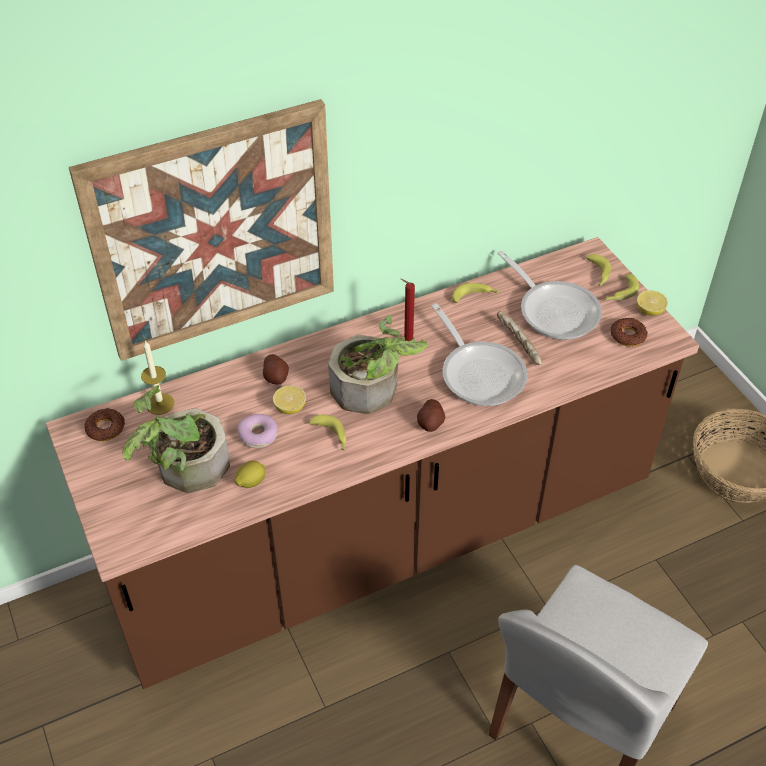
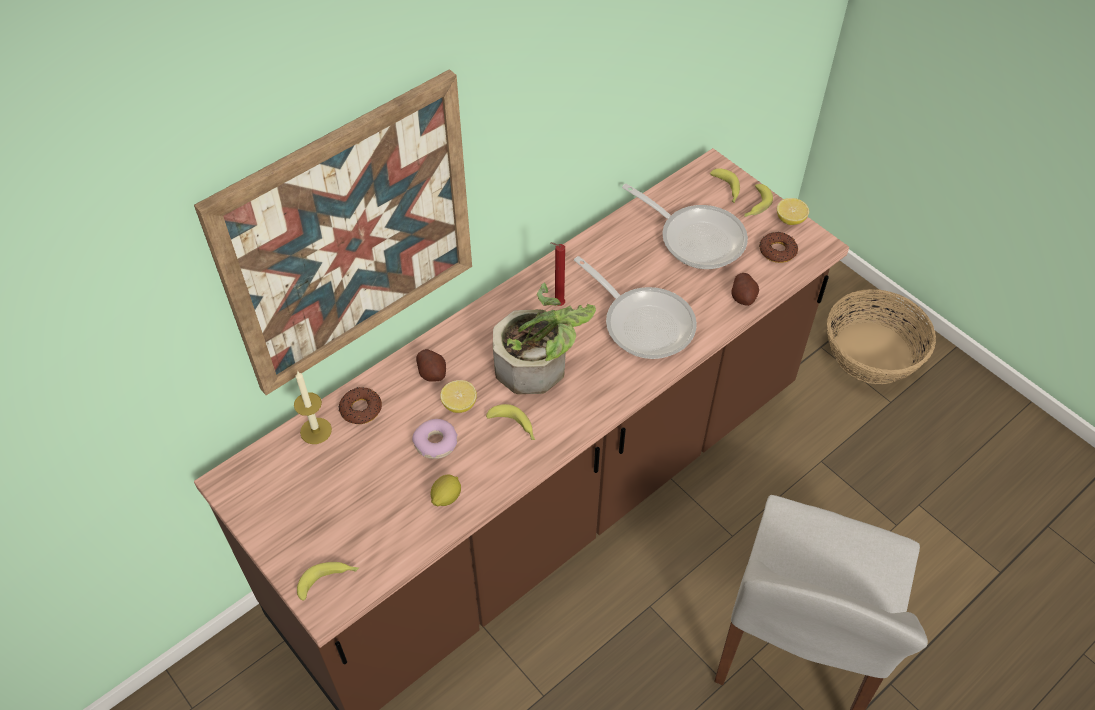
camera: 15 degrees left, 5 degrees up
donut [84,408,125,441] -> donut moved to [339,387,382,424]
potted plant [122,385,230,493] -> none
potato [417,399,445,432] -> potato moved to [731,273,759,306]
banana [452,283,499,303] -> banana moved to [297,562,359,600]
bread [497,310,542,365] -> none

